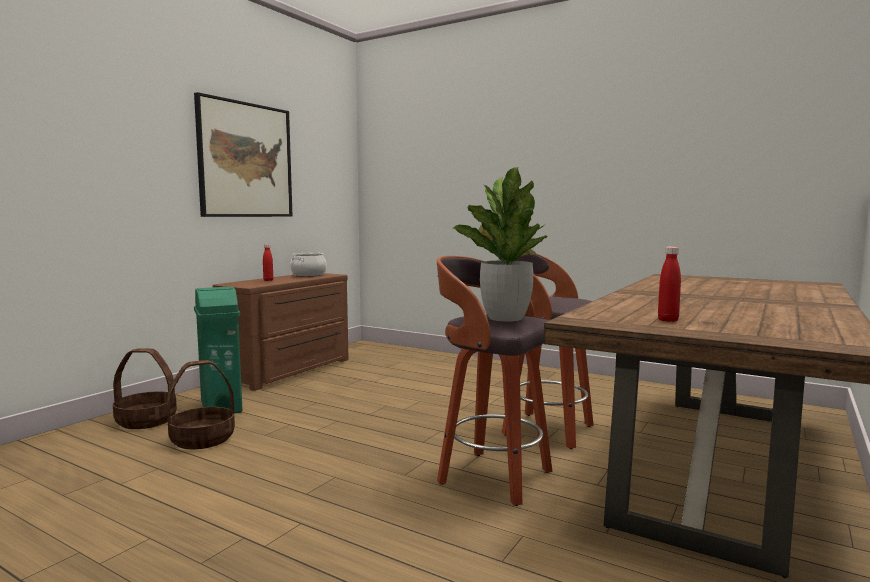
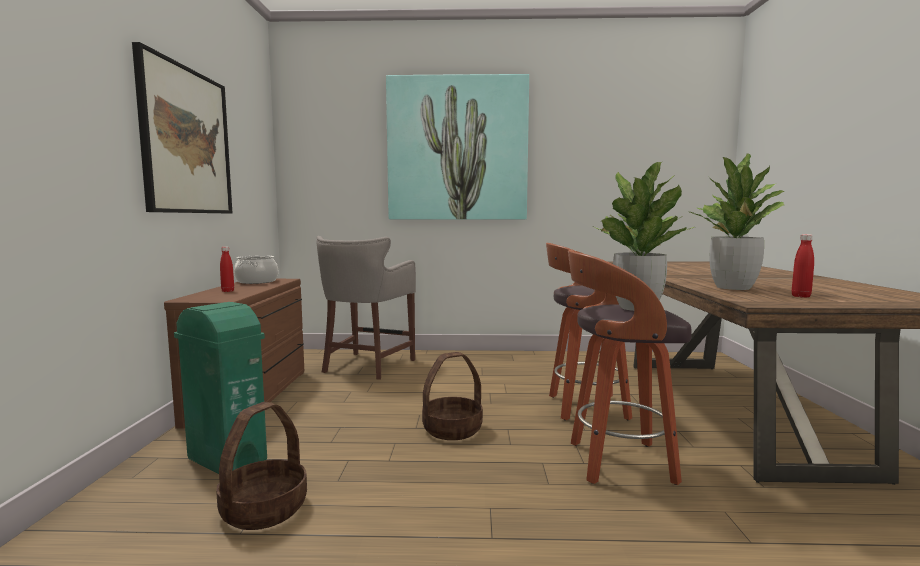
camera: 30 degrees left, 0 degrees up
basket [113,348,177,429] -> basket moved to [422,352,483,440]
none -> grey stool [316,236,416,380]
none -> picture [386,74,529,220]
none -> potted plant [690,153,784,290]

